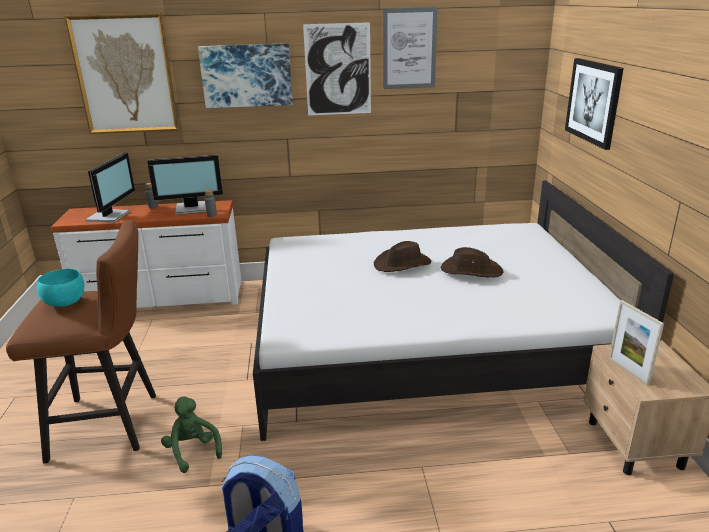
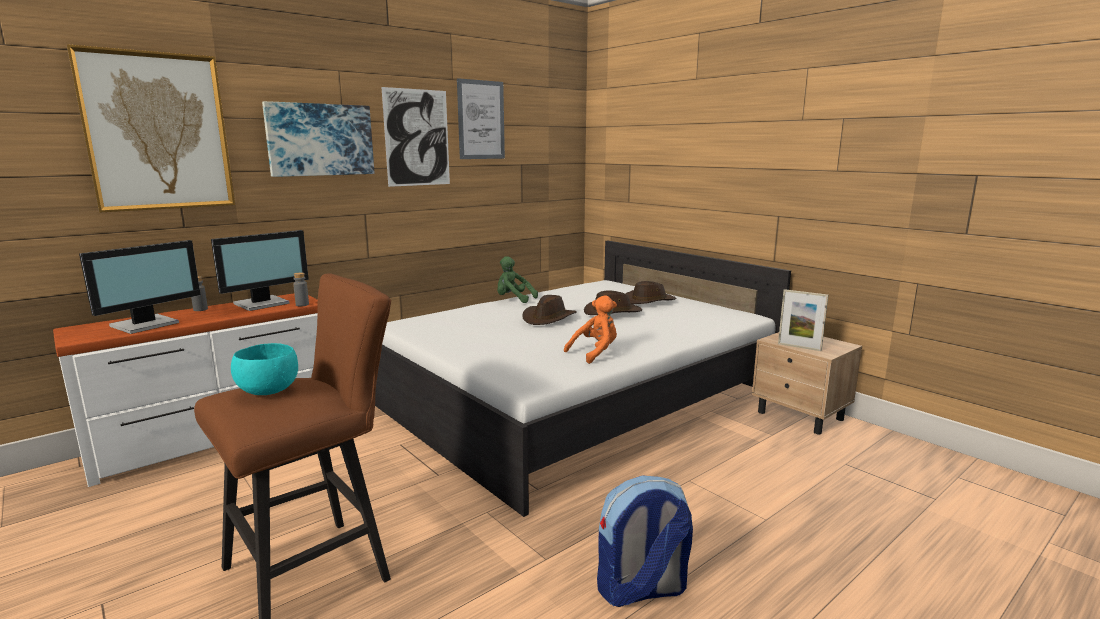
camera: 35 degrees left, 10 degrees down
monitor [85,153,135,222] -> monitor turned 60 degrees clockwise [79,240,201,334]
green plush toy [161,397,222,473] -> green plush toy moved to [497,256,538,303]
picture [565,58,624,150] -> none
none -> orange plush toy [564,295,617,364]
none -> brown hat [626,281,677,304]

